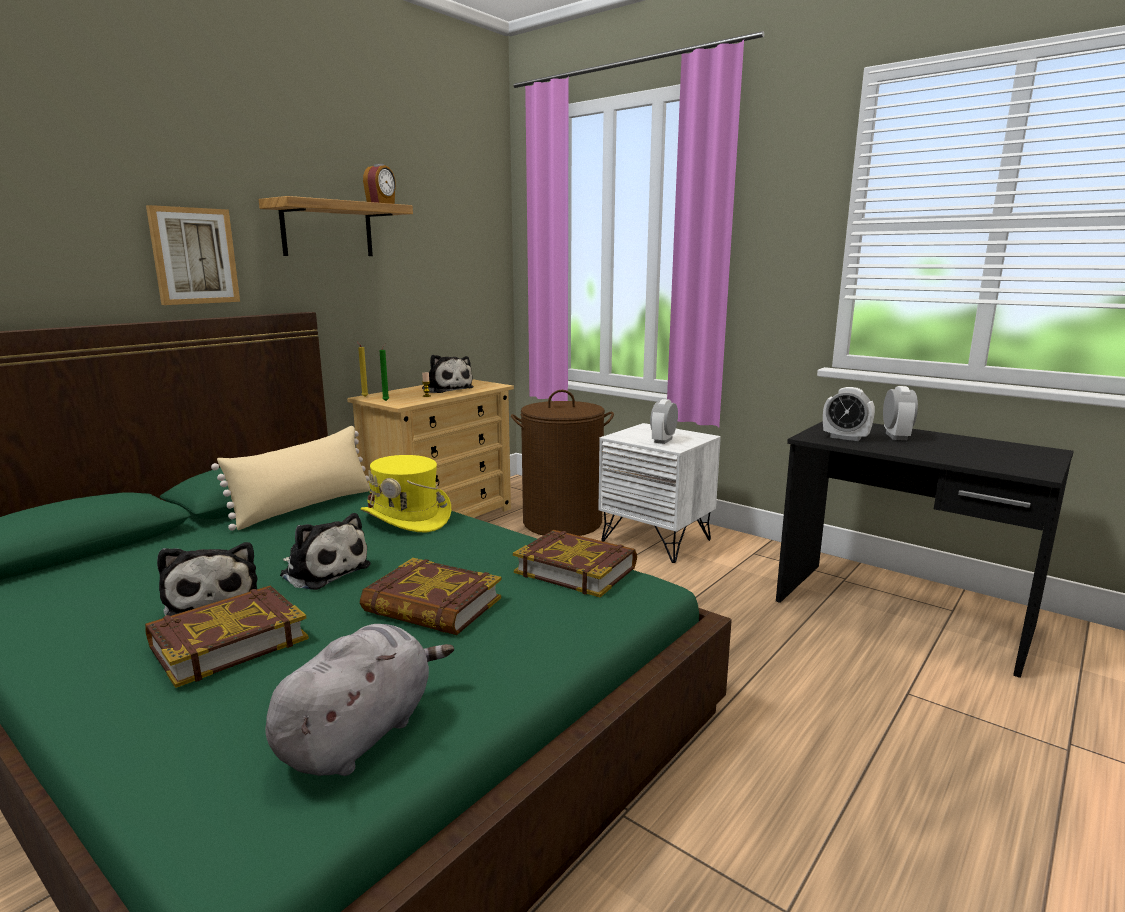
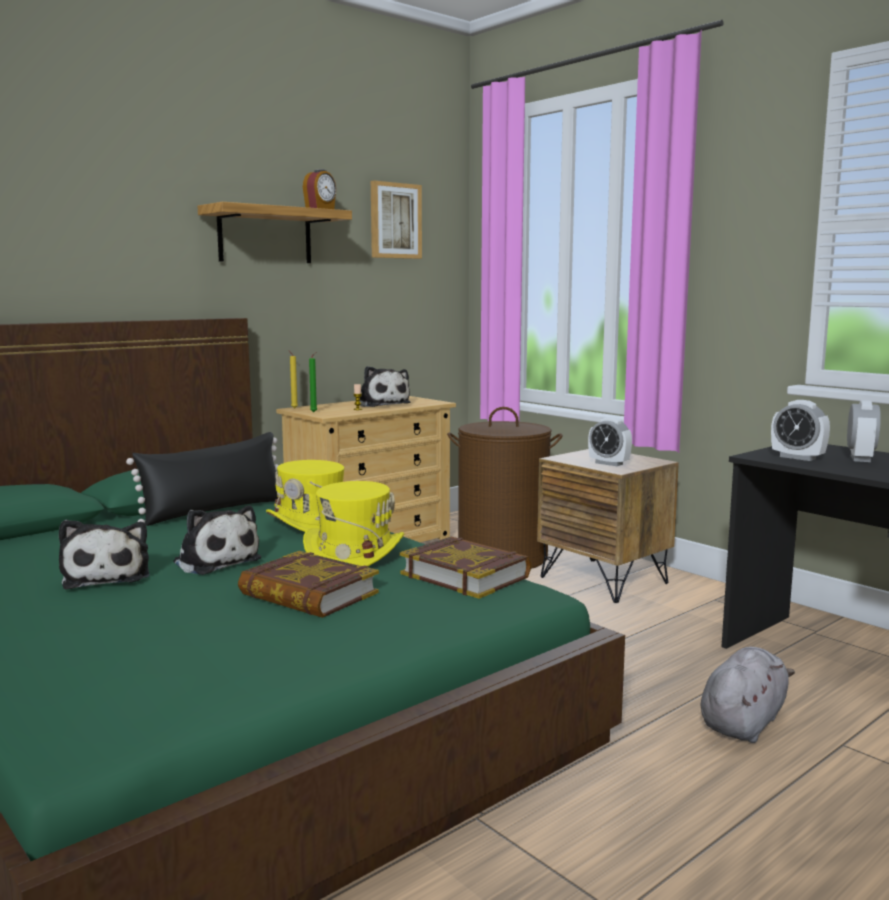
camera: 10 degrees right, 5 degrees down
book [145,585,309,688] -> none
picture [146,205,240,305] -> picture moved to [371,180,422,259]
beige pillow [211,426,370,531] -> black pillow [126,432,279,526]
grey plush toy [265,624,454,776] -> grey plush toy moved to [701,647,795,743]
white nightstand [598,423,721,563] -> brown nightstand [537,449,679,603]
alarm clock [650,399,678,444] -> alarm clock turned 90 degrees counterclockwise [588,417,632,466]
none -> yellow hat [303,481,404,566]

